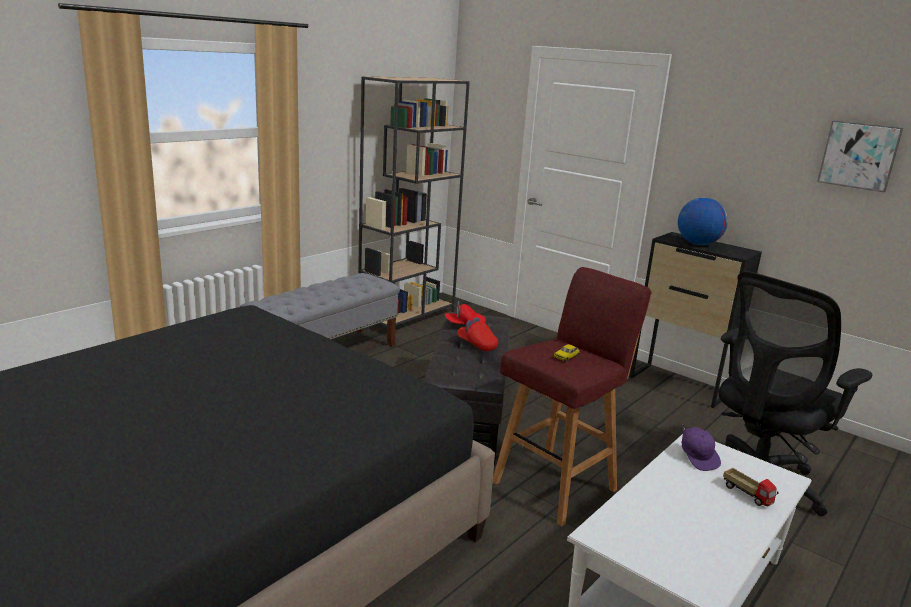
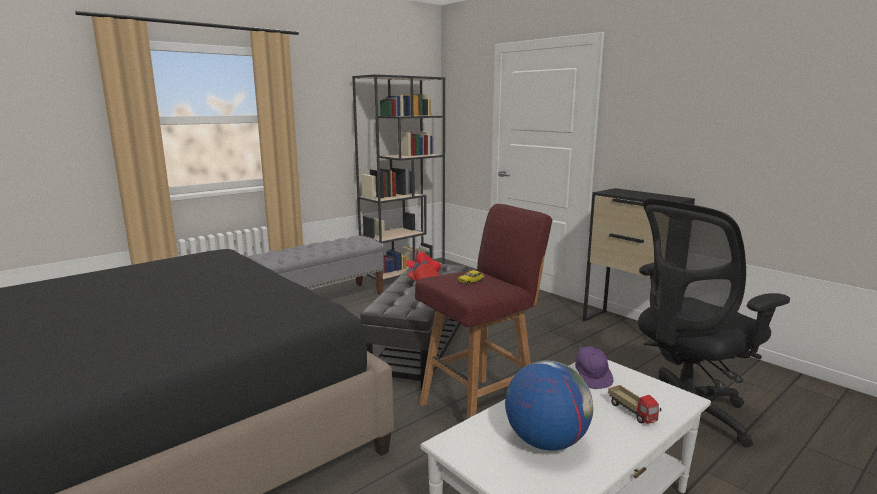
camera: 10 degrees right, 5 degrees down
globe [678,197,728,245] -> globe moved to [505,360,593,451]
picture [817,120,903,192] -> none

